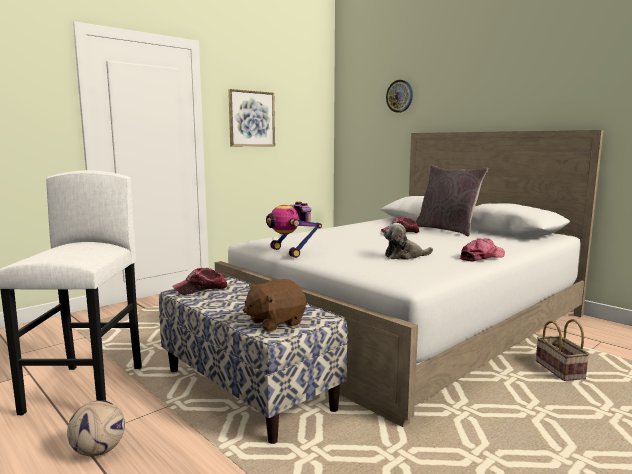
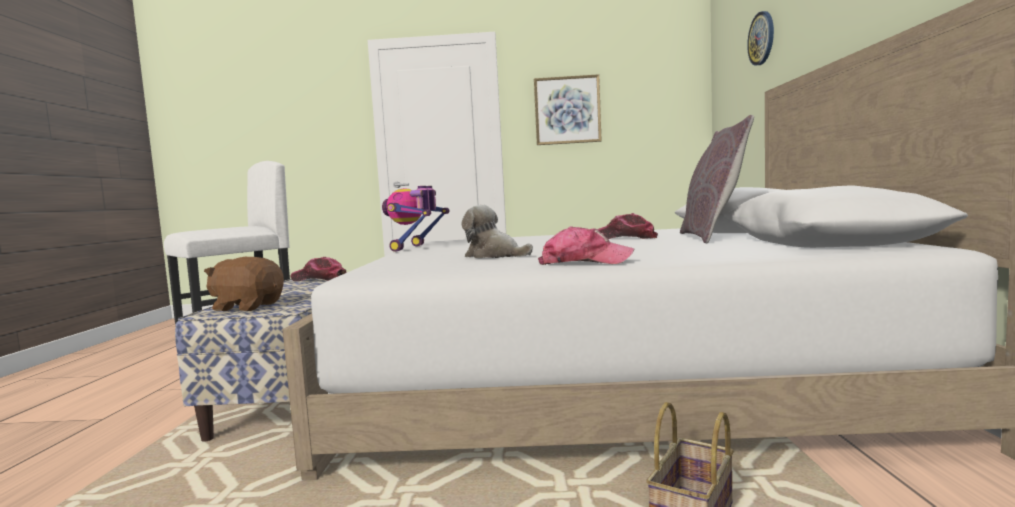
camera: 45 degrees right, 5 degrees down
football [67,400,125,456] -> none

